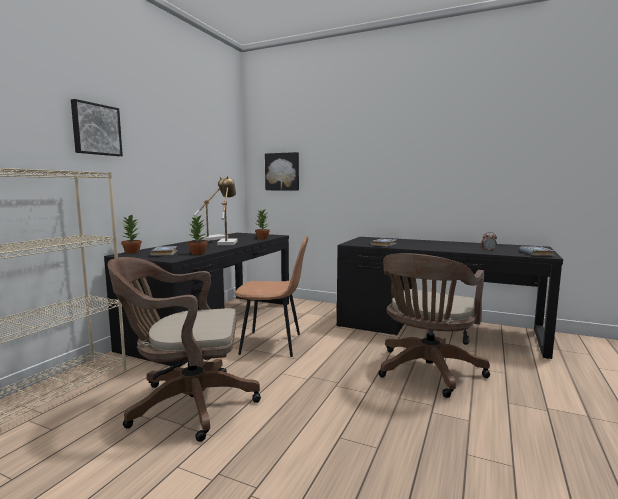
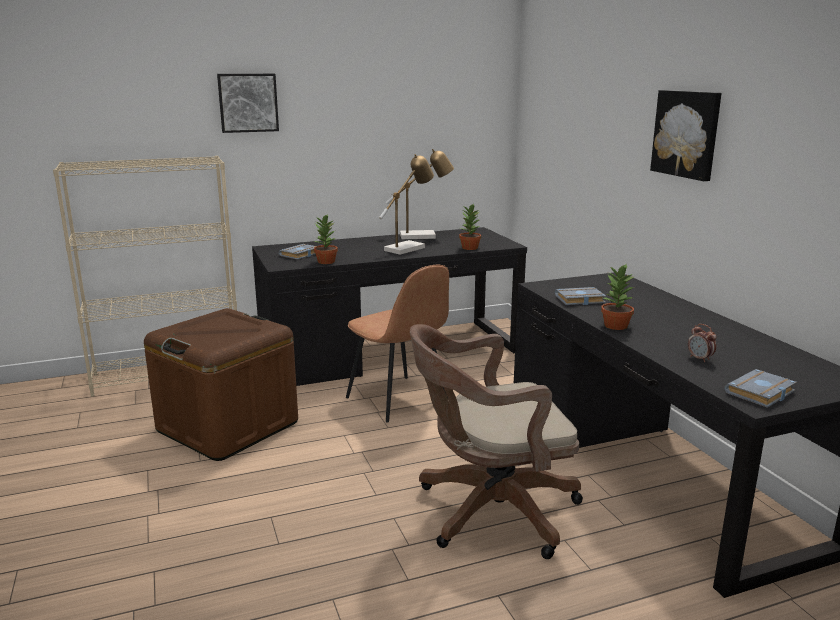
camera: 45 degrees right, 10 degrees up
brown office chair [108,257,261,442] -> brown storage box [144,308,298,461]
potted plant [121,215,142,253] -> potted plant moved to [601,264,635,330]
picture [265,152,299,190] -> picture moved to [650,90,721,181]

